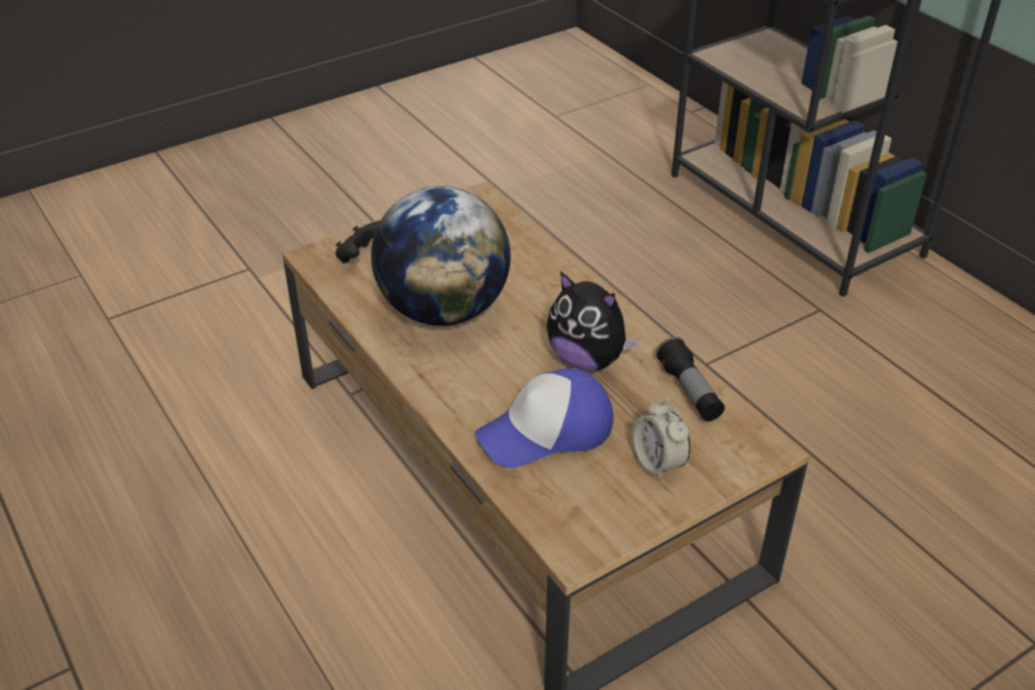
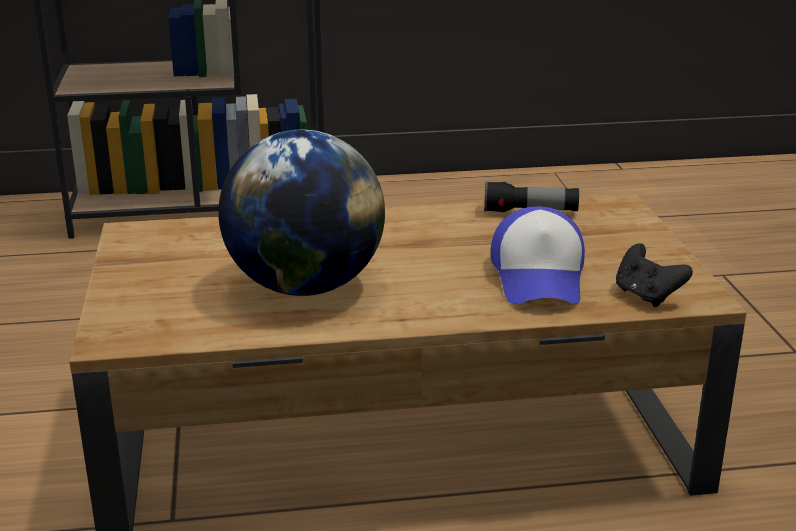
camera: 65 degrees left, 15 degrees down
black game controller [335,221,380,263] -> black game controller moved to [616,243,693,307]
plush toy [547,271,640,371] -> none
alarm clock [632,399,690,481] -> none

